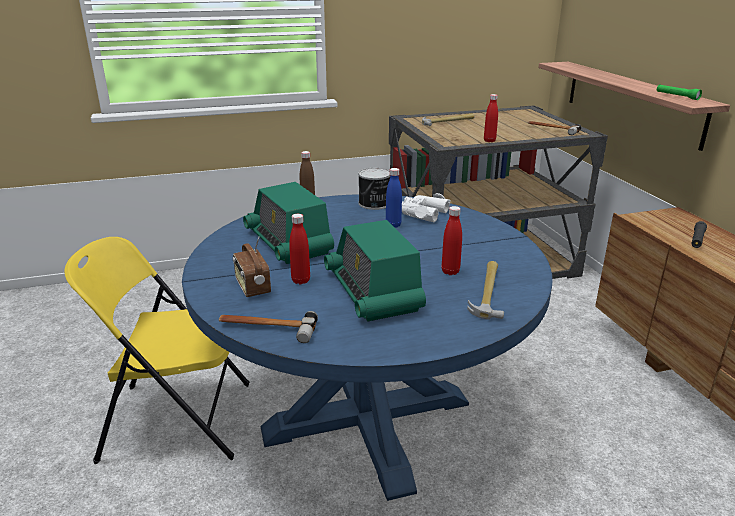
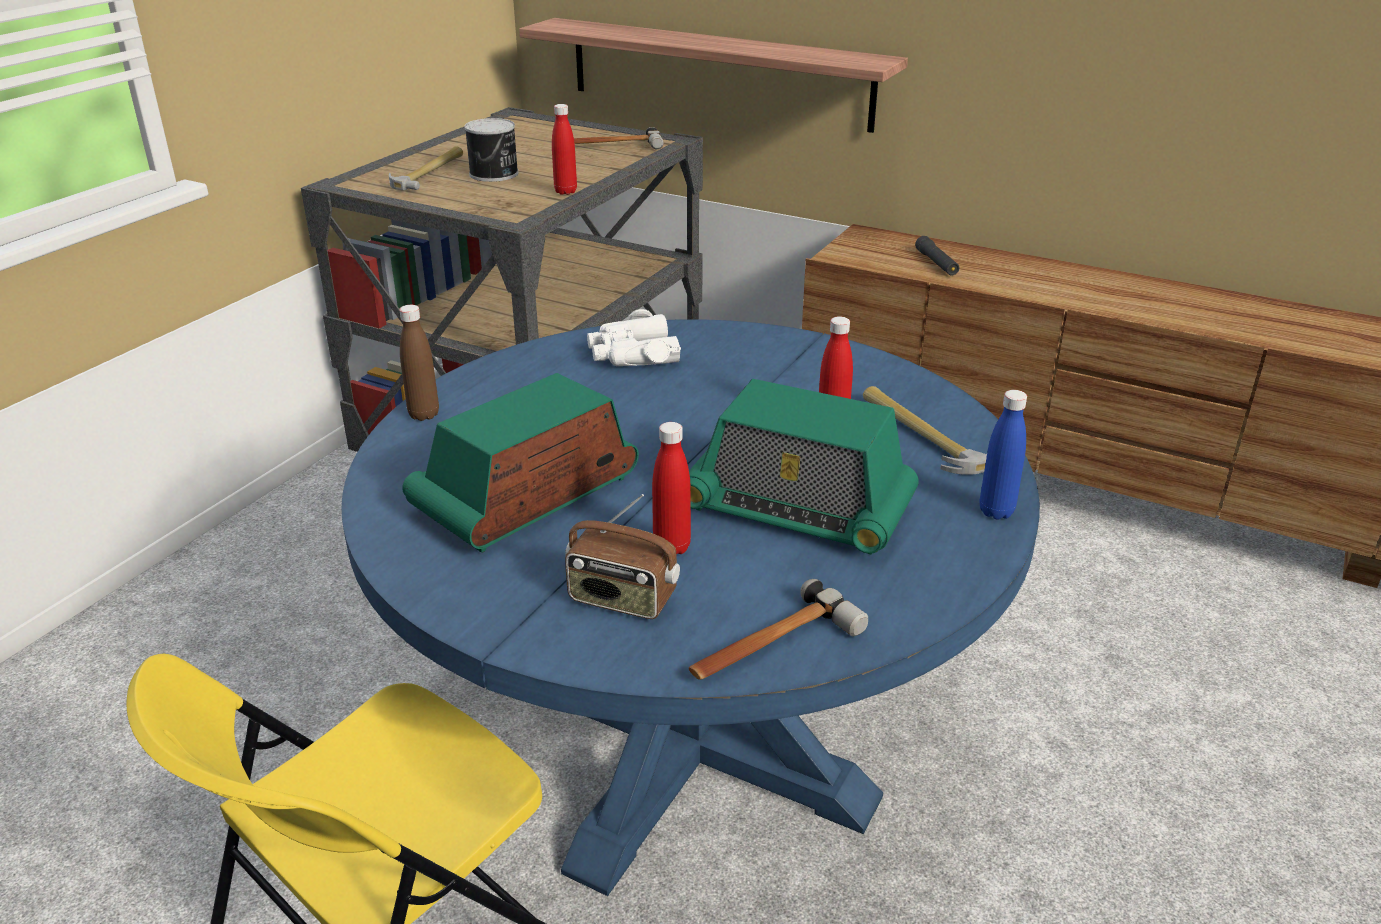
camera: 45 degrees left, 5 degrees up
radio [243,182,334,264] -> radio turned 120 degrees clockwise [402,373,639,553]
can [358,168,390,210] -> can moved to [464,118,518,182]
blue bottle [386,168,402,228] -> blue bottle moved to [980,390,1027,519]
green flashlight [657,84,702,100] -> none

